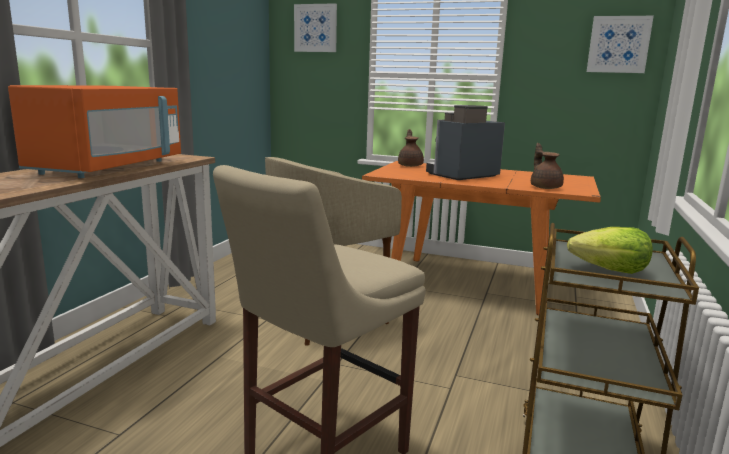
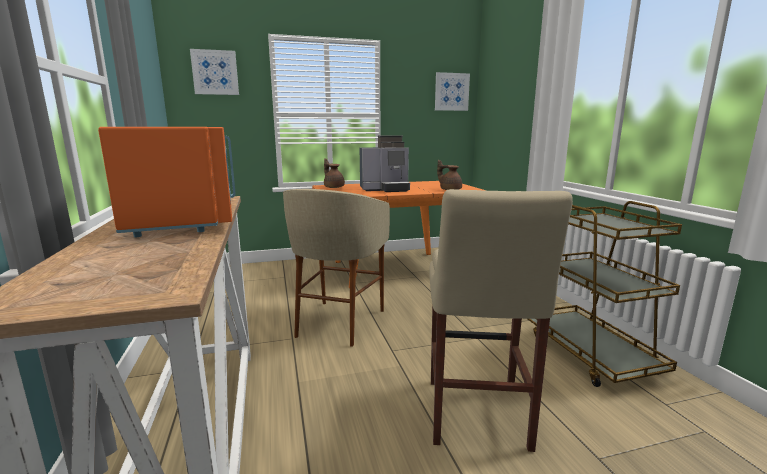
camera: 35 degrees left, 0 degrees up
coffee machine [426,105,505,180] -> coffee machine turned 120 degrees counterclockwise [359,135,410,192]
lettuce [567,227,653,274] -> none

